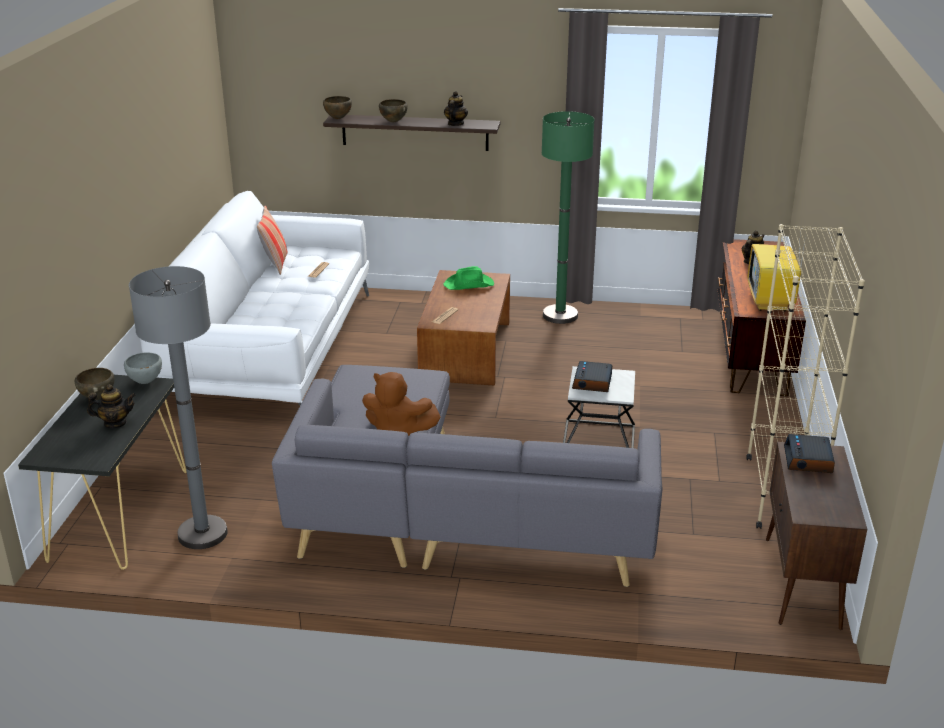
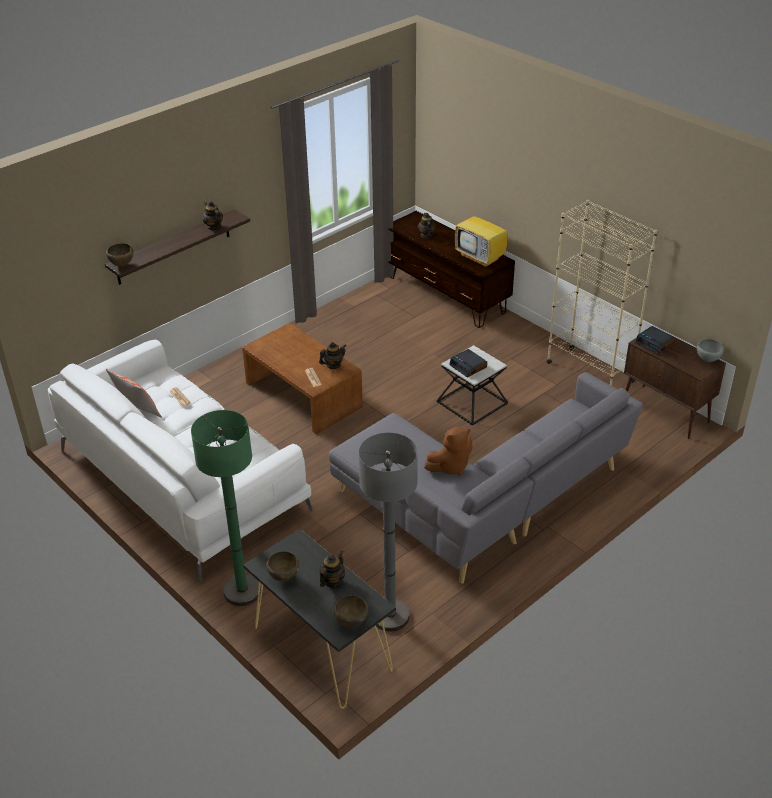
camera: 50 degrees left, 10 degrees up
grey bowl [124,353,162,384] -> grey bowl moved to [697,339,724,362]
brown bowl [379,99,408,122] -> brown bowl moved to [334,595,368,627]
green hat [444,266,494,290] -> none
green floor lamp [542,111,594,324] -> green floor lamp moved to [191,410,261,606]
none -> teapot [319,342,347,369]

